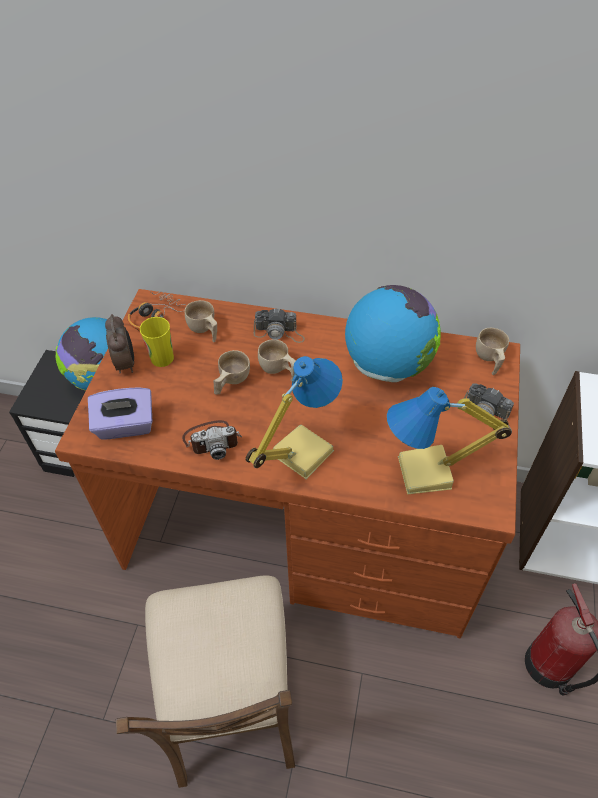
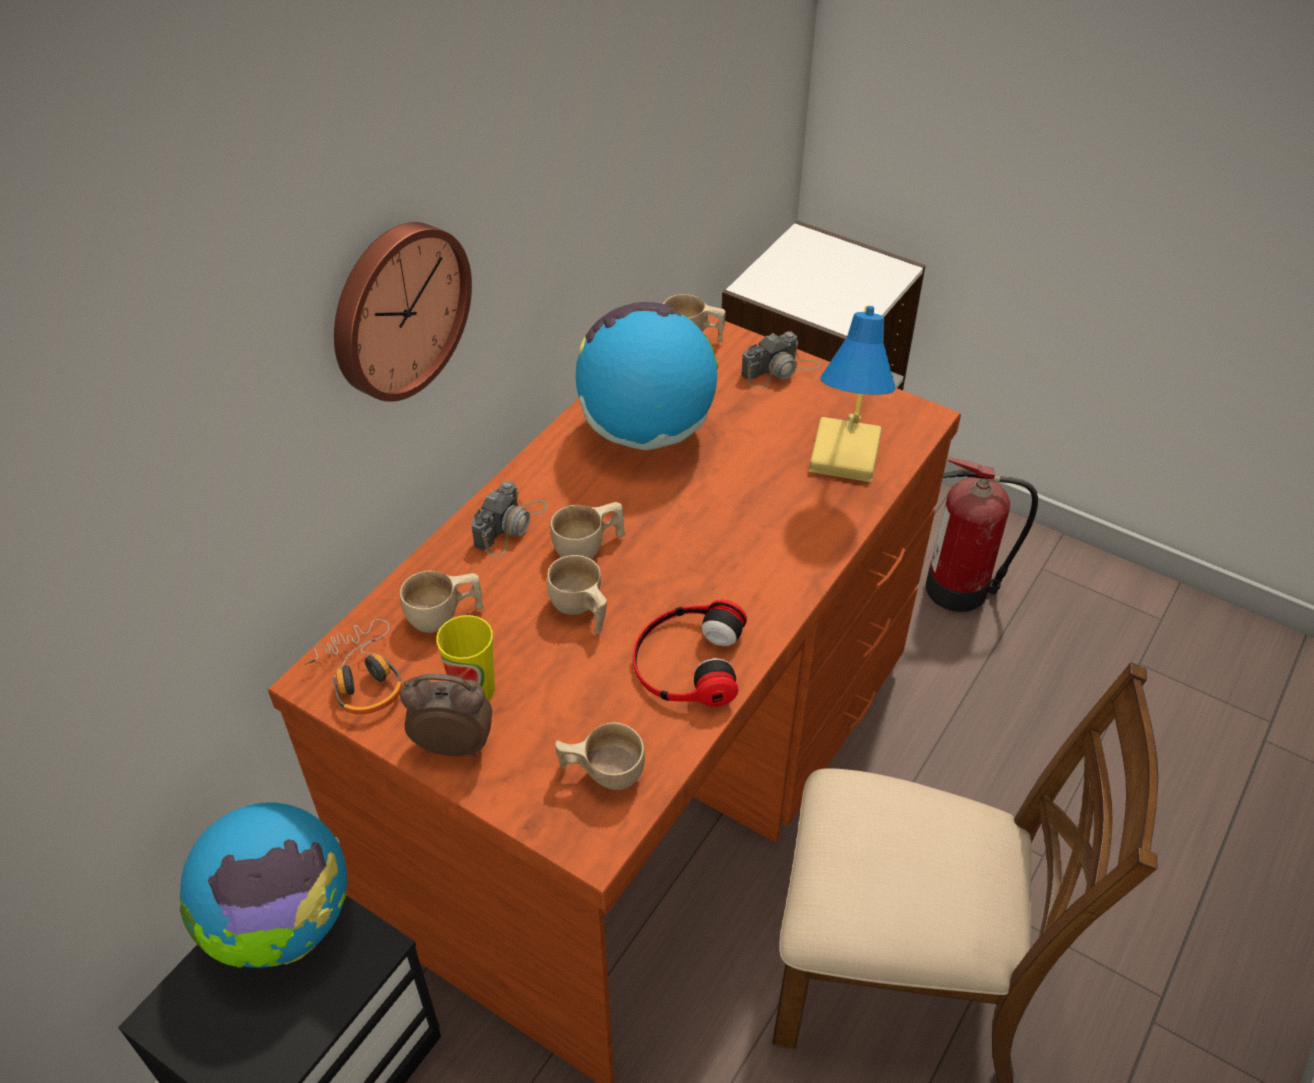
camera: 70 degrees left, 5 degrees down
purple tissue box [88,387,152,440] -> beige cup [555,722,645,790]
camera [182,420,242,460] -> headphones [633,600,747,707]
table lamp [245,356,343,479] -> none
none -> wall clock [334,222,472,402]

